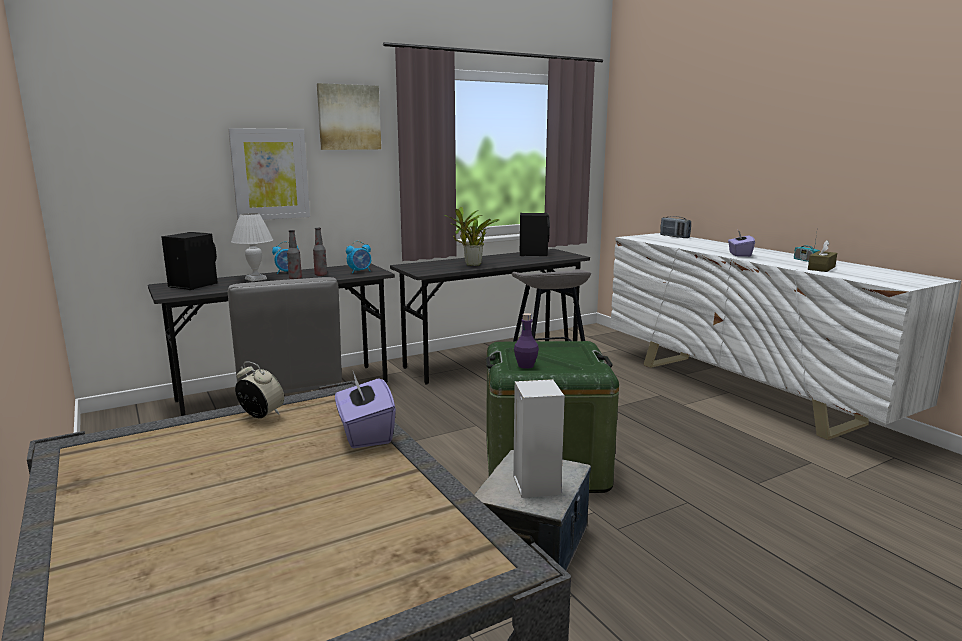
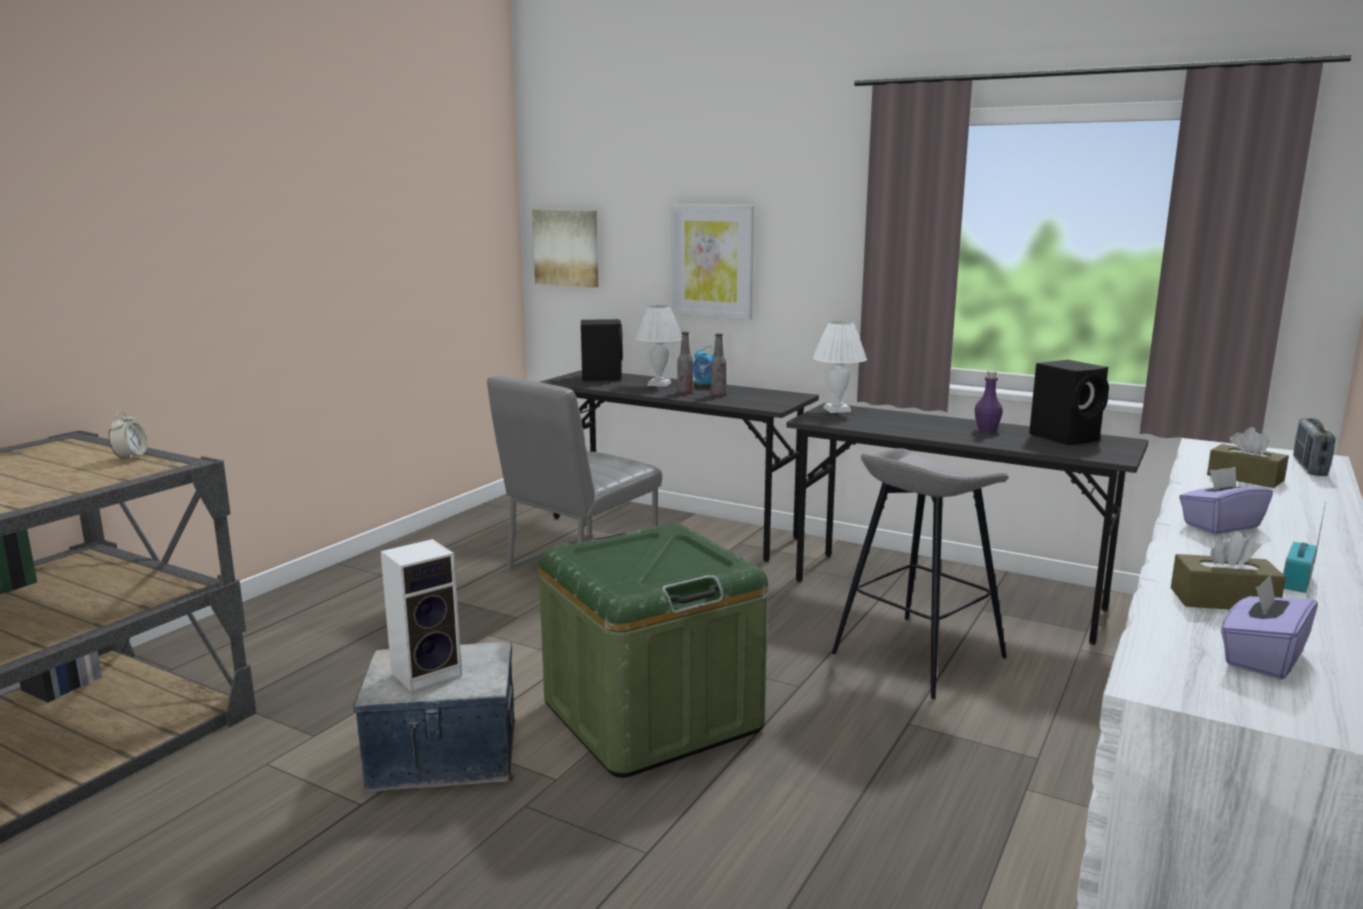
camera: 60 degrees right, 0 degrees up
picture [317,83,381,150] -> picture moved to [532,209,598,288]
purple tissue box [335,371,396,448] -> purple tissue box moved to [1221,575,1318,680]
alarm clock [346,241,371,273] -> none
potted plant [444,207,499,266] -> none
purple bottle [514,313,539,369] -> purple bottle moved to [975,371,1003,432]
none -> white table lamp [812,321,867,413]
none -> brown tissue box [1207,427,1289,488]

